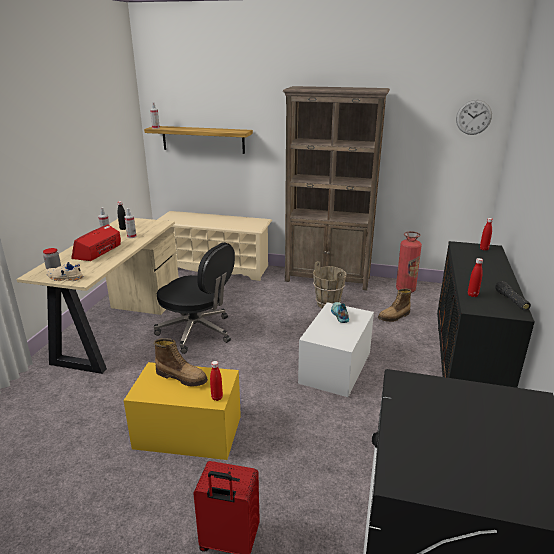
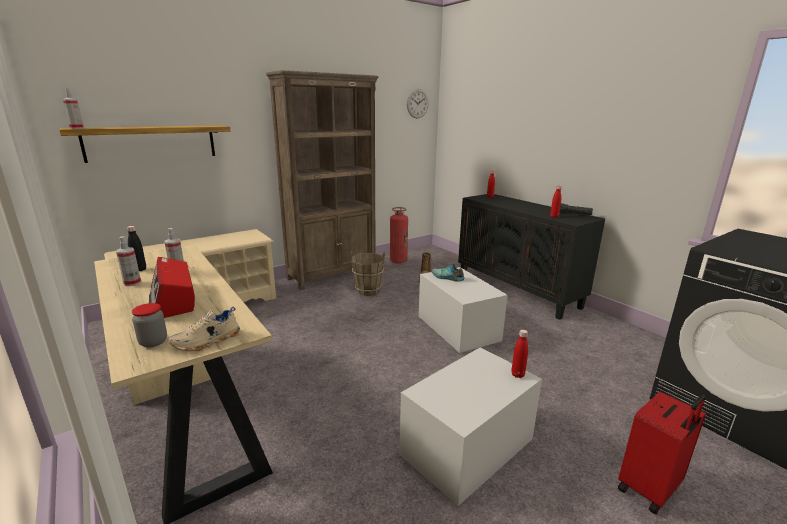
camera: 50 degrees left, 5 degrees down
yellow storage box [123,362,241,460] -> white storage box [400,347,542,506]
black office chair [154,242,235,354] -> none
boot [154,338,208,387] -> none

